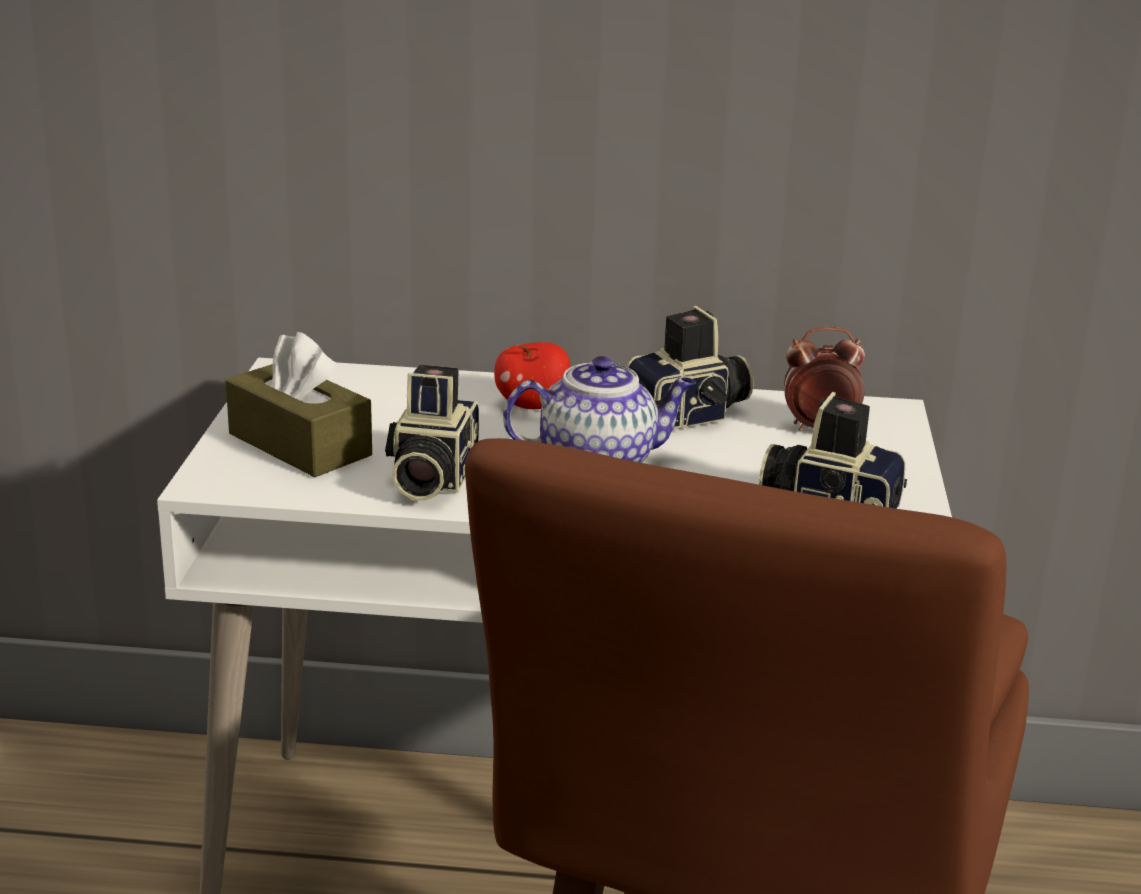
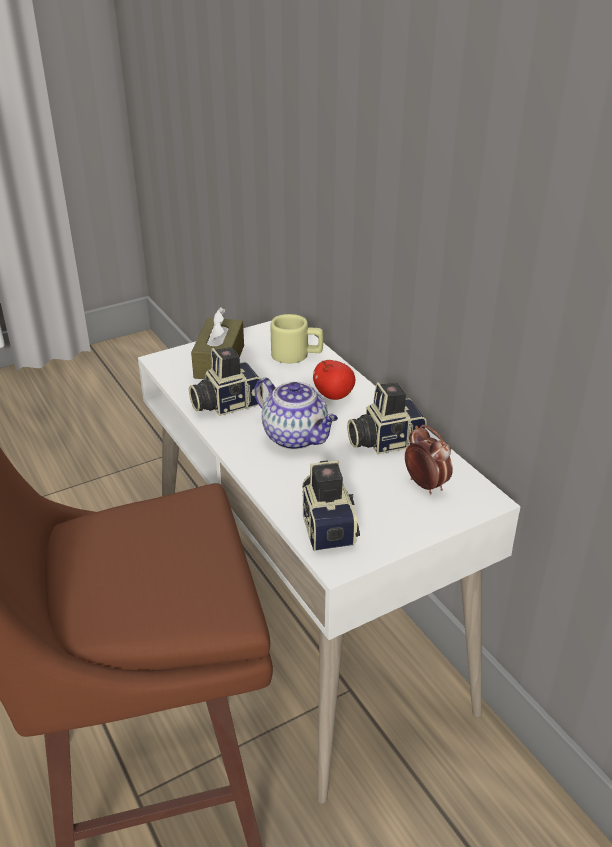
camera: 55 degrees right, 10 degrees up
camera [627,306,753,430] -> camera turned 135 degrees clockwise [347,382,427,454]
none -> beige mug [270,314,323,363]

